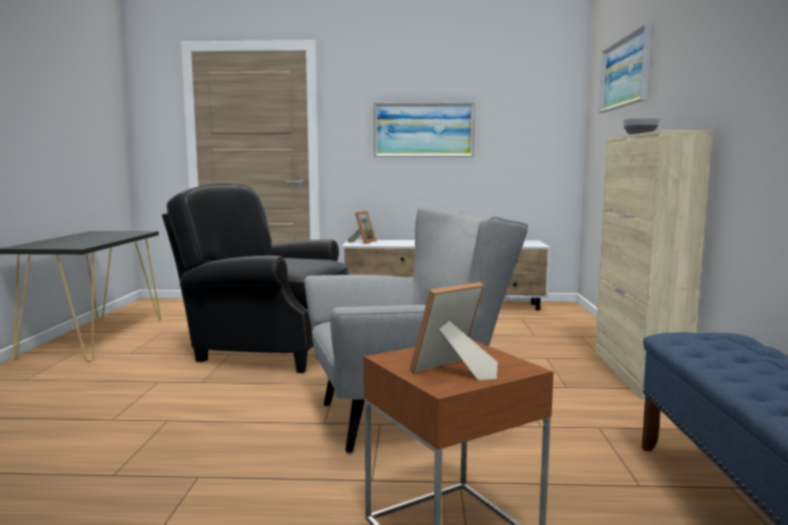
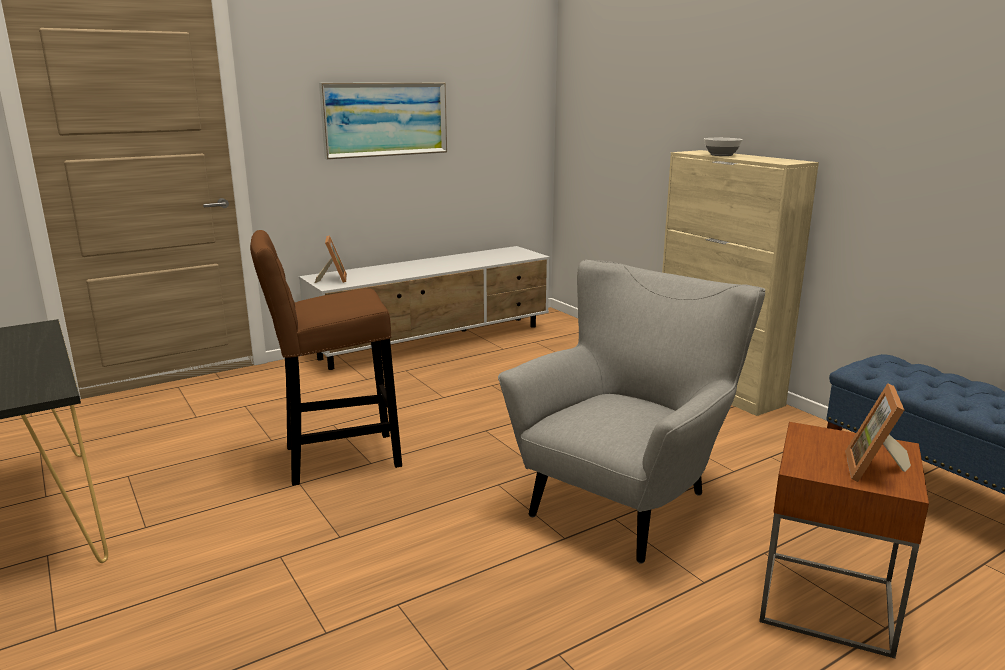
camera: 35 degrees left, 10 degrees up
black armchair [162,184,349,373] -> brown stool [250,230,402,486]
picture [598,23,652,113] -> none

